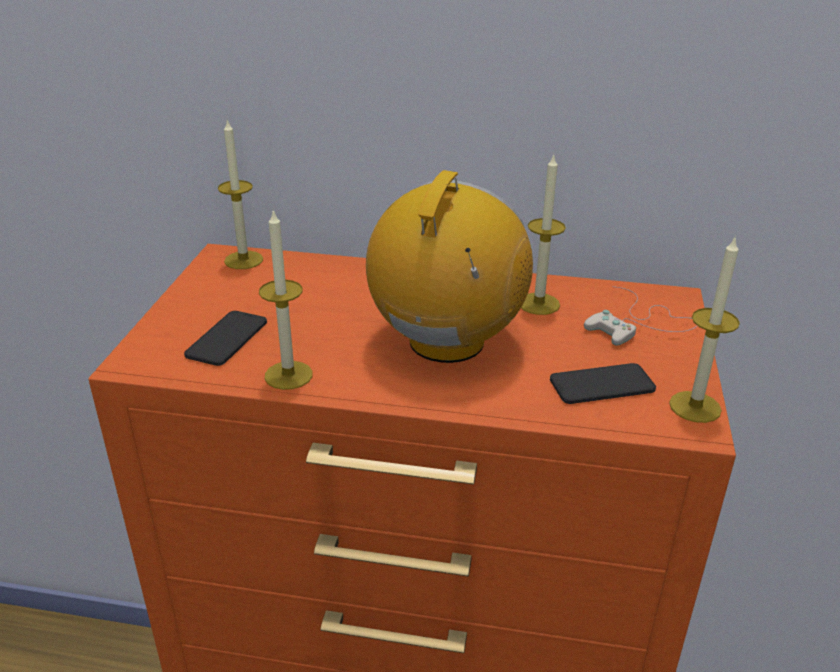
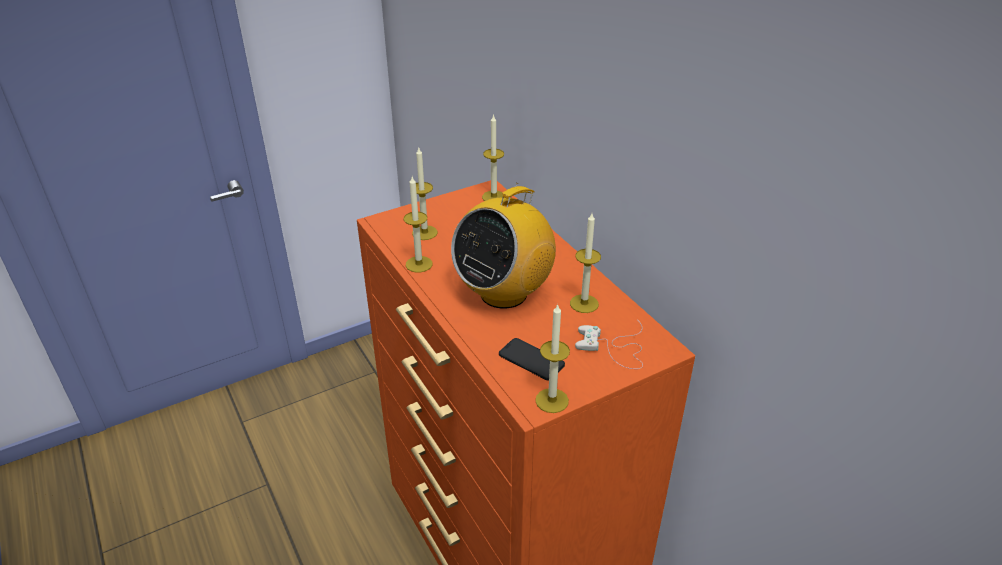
camera: 50 degrees right, 5 degrees up
phone [184,311,267,366] -> candle [412,148,438,240]
radio [366,170,533,363] -> radio turned 150 degrees clockwise [451,183,556,308]

